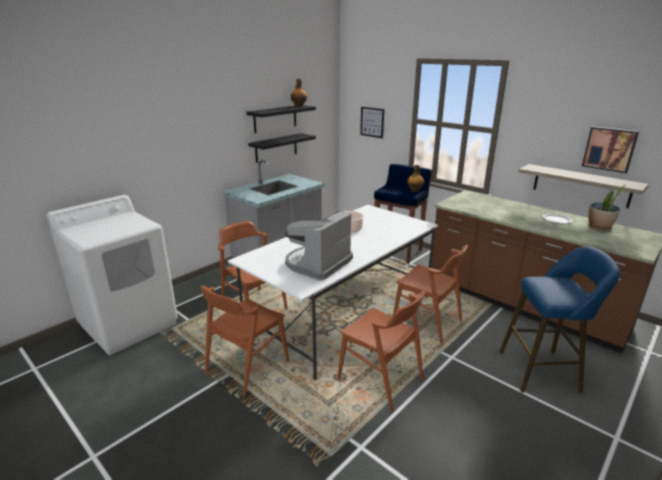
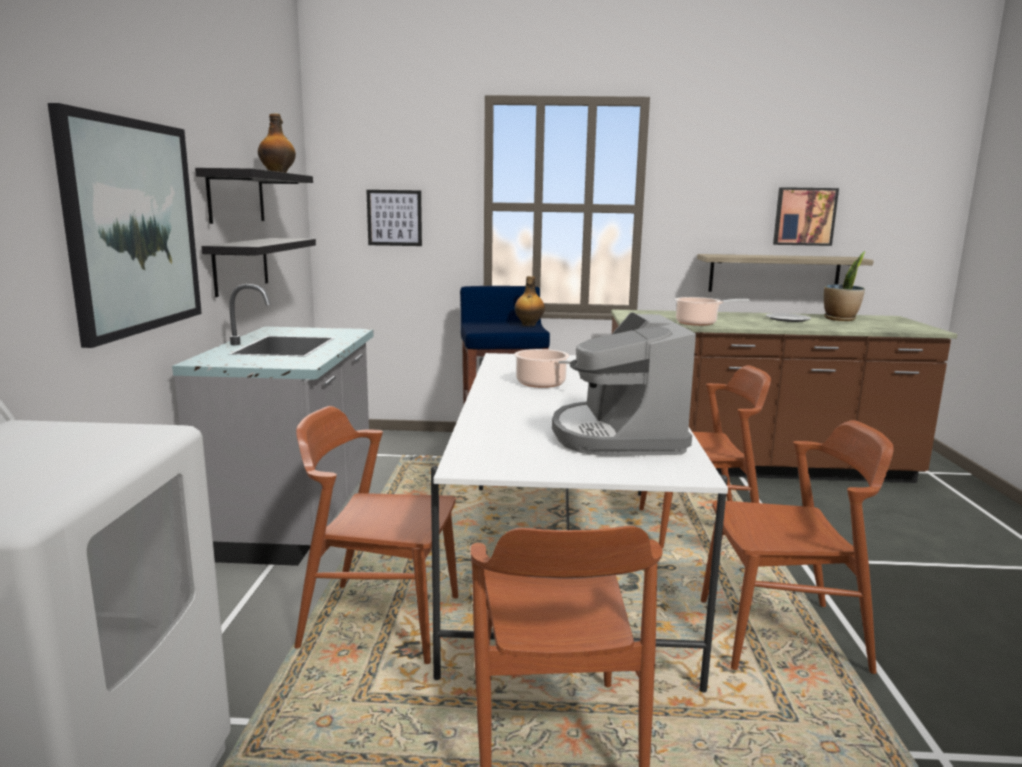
camera: 40 degrees left, 10 degrees down
blue stool [499,246,620,393] -> none
none -> picture [48,103,202,348]
none -> cooking pot [675,297,750,326]

